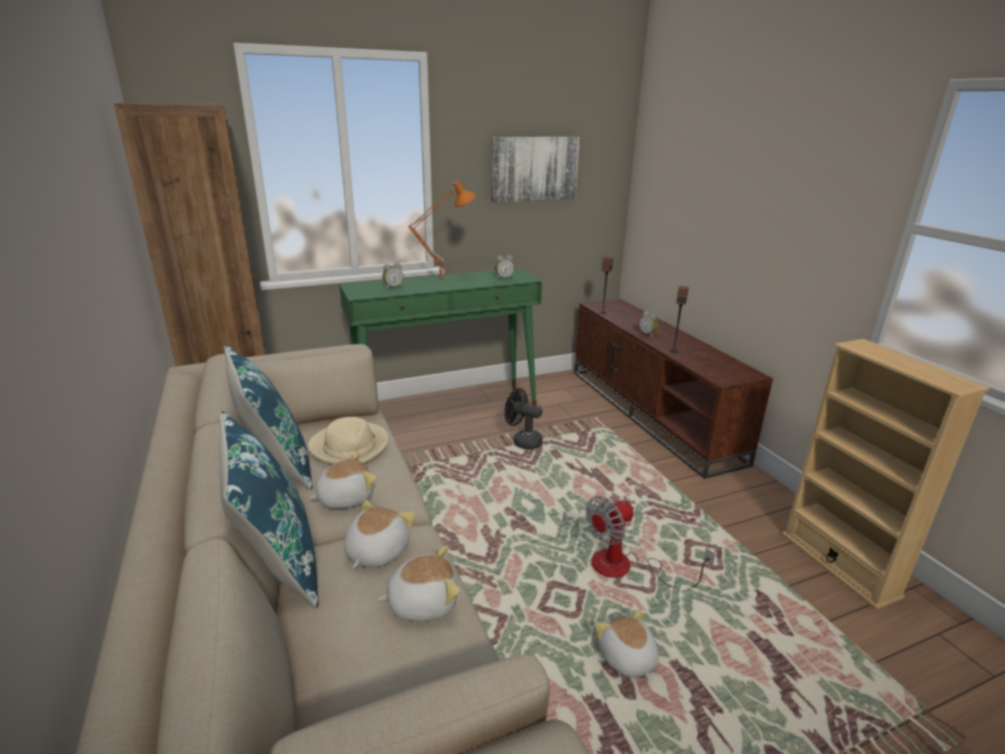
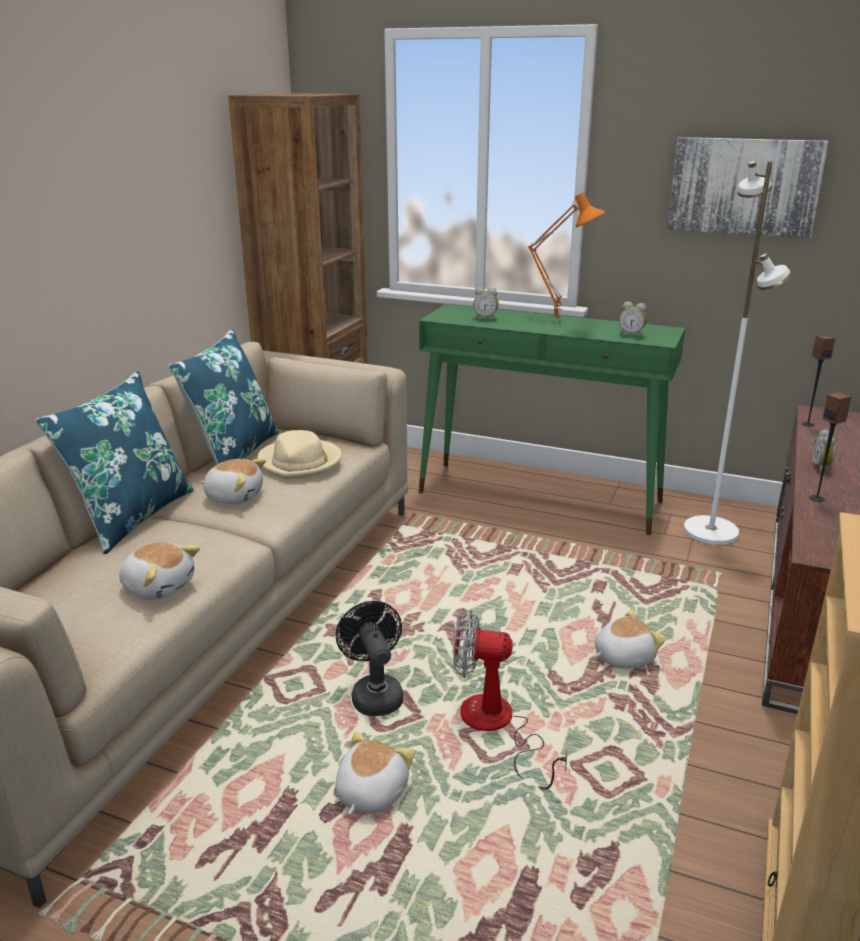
camera: 45 degrees right, 0 degrees up
plush toy [344,500,415,568] -> plush toy moved to [594,610,666,669]
black fan [505,388,543,450] -> black fan moved to [336,601,403,716]
none -> white floor lamp [684,161,792,545]

